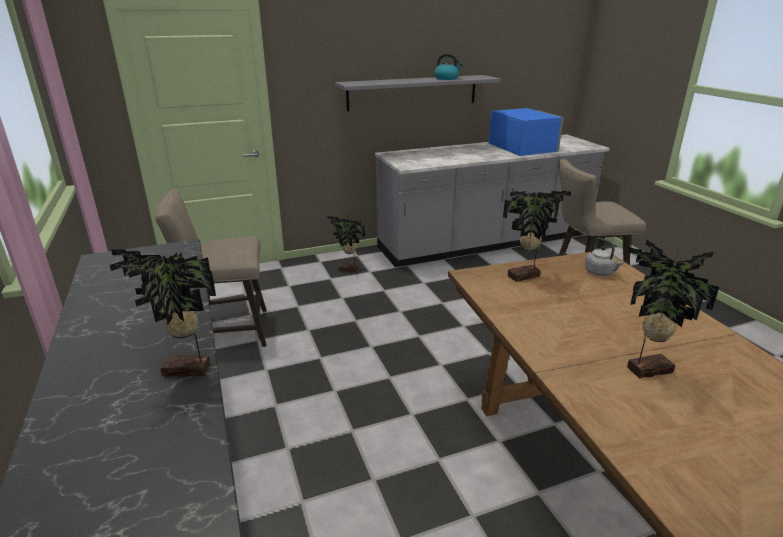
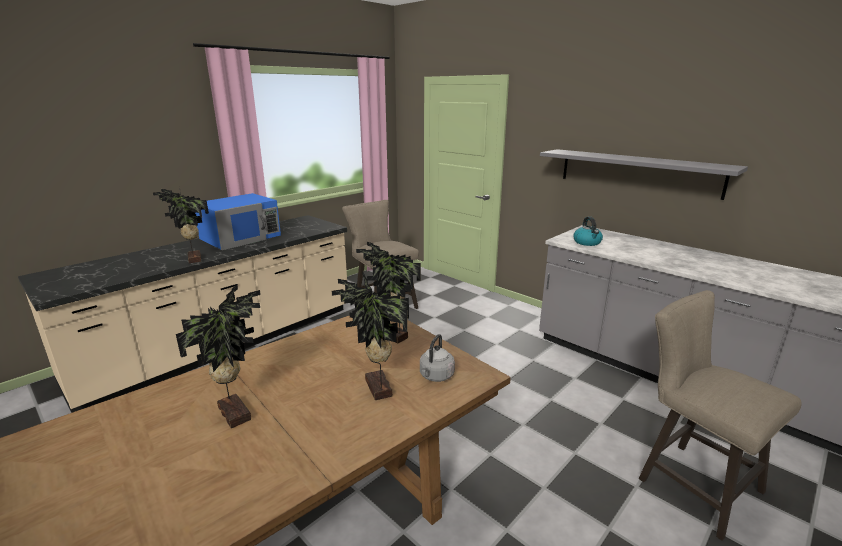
camera: 65 degrees right, 5 degrees down
potted plant [327,216,365,272] -> potted plant moved to [332,272,409,400]
kettle [434,54,463,80] -> kettle moved to [573,217,603,246]
blue microwave [489,108,564,156] -> blue microwave moved to [195,193,281,250]

